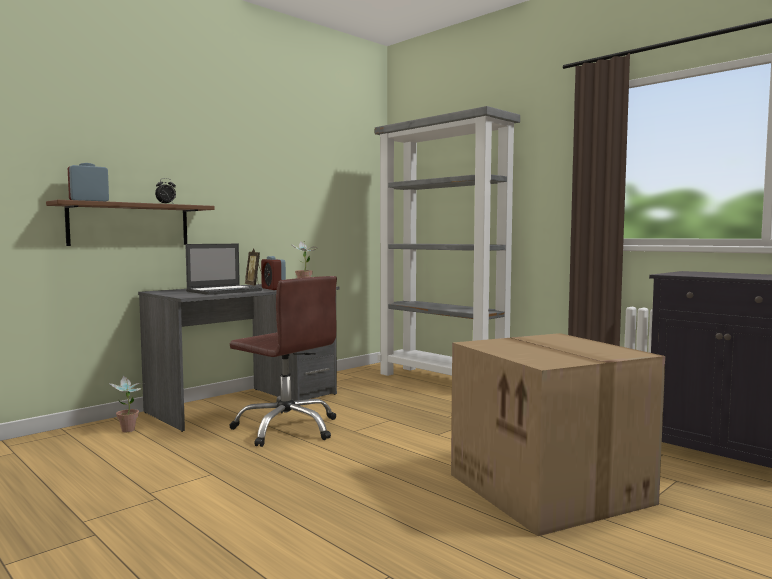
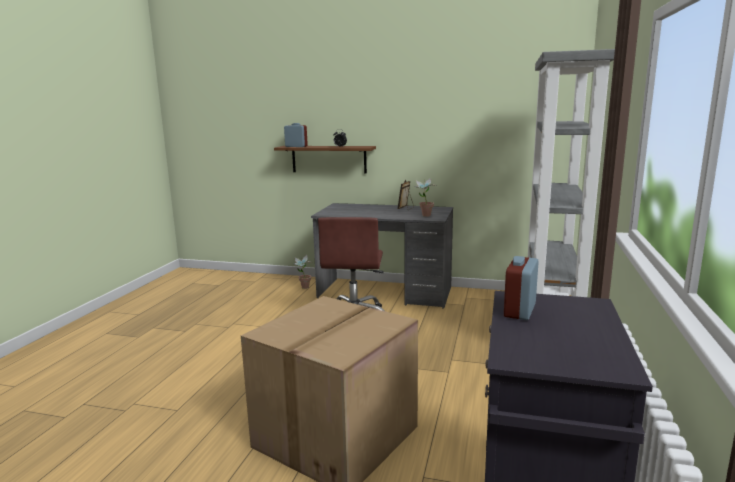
camera: 60 degrees right, 10 degrees up
laptop [185,244,262,295] -> none
alarm clock [261,256,286,290] -> alarm clock moved to [504,256,539,320]

